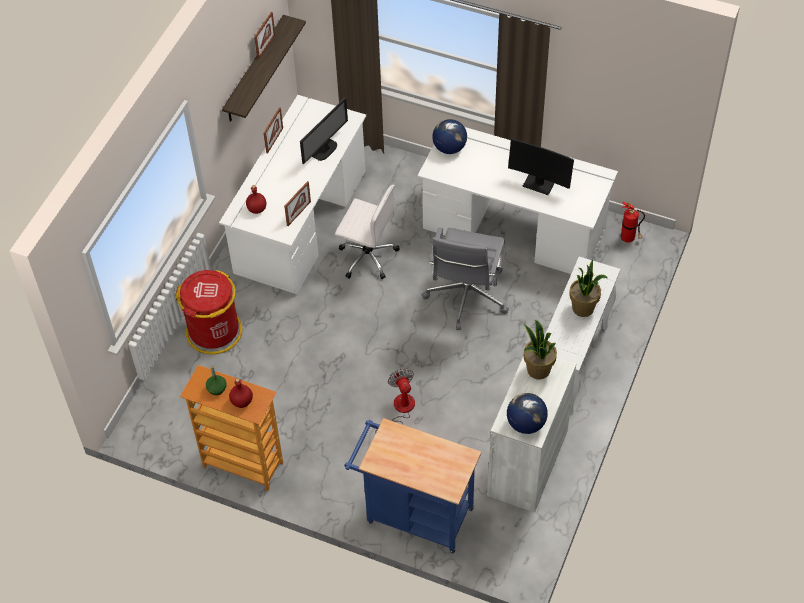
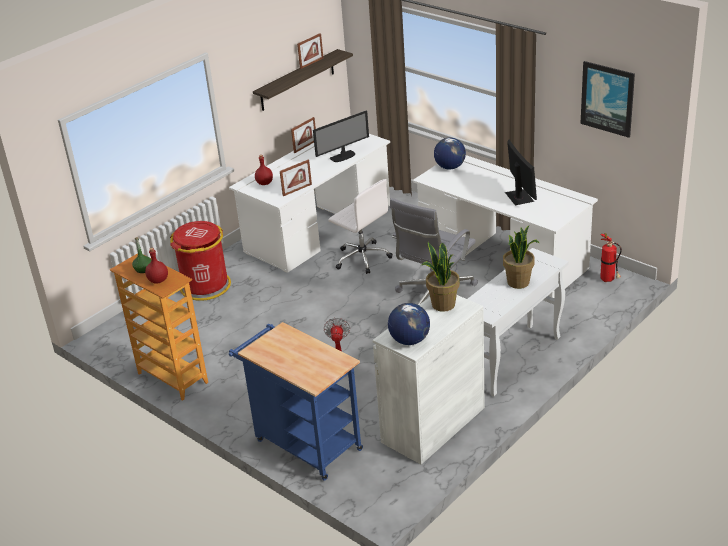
camera: 20 degrees right, 20 degrees down
monitor [508,139,574,195] -> monitor turned 150 degrees counterclockwise [505,139,537,206]
none -> picture [580,61,635,138]

